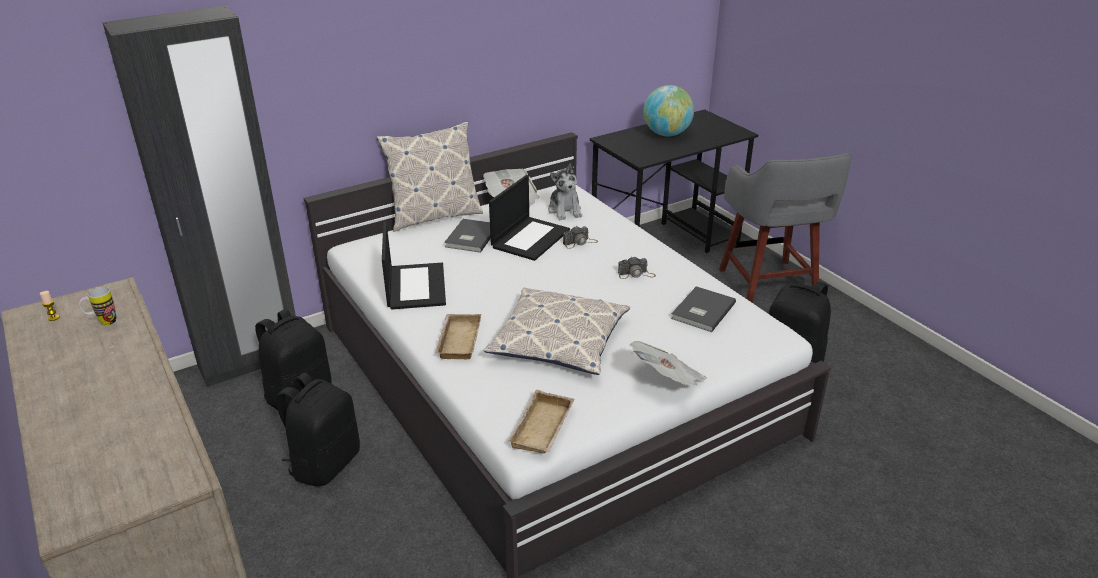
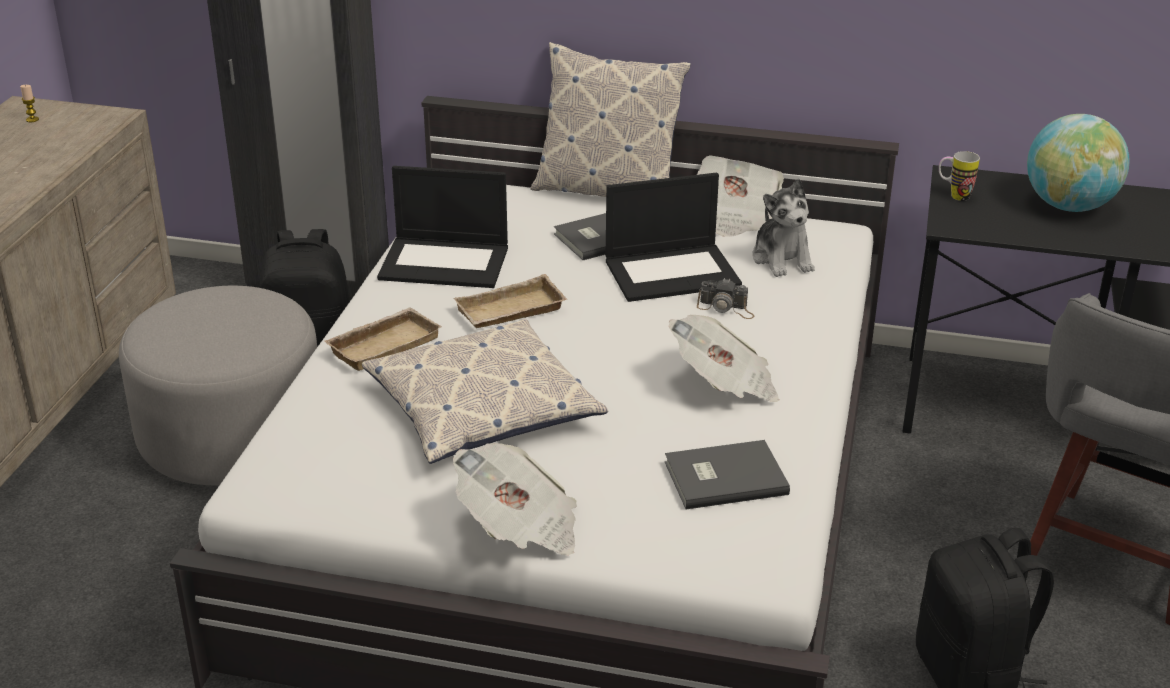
camera: 45 degrees right, 0 degrees up
mug [79,286,116,325] -> mug moved to [939,151,980,201]
black backpack [276,373,360,486] -> grey ottoman [119,286,317,485]
laptop [382,222,446,310] -> laptop turned 60 degrees clockwise [377,166,508,288]
beige tray [509,390,574,454] -> beige tray moved to [453,274,567,328]
plush toy [548,163,582,220] -> plush toy turned 45 degrees counterclockwise [752,178,815,277]
camera [618,257,656,279] -> newspaper [669,315,779,402]

